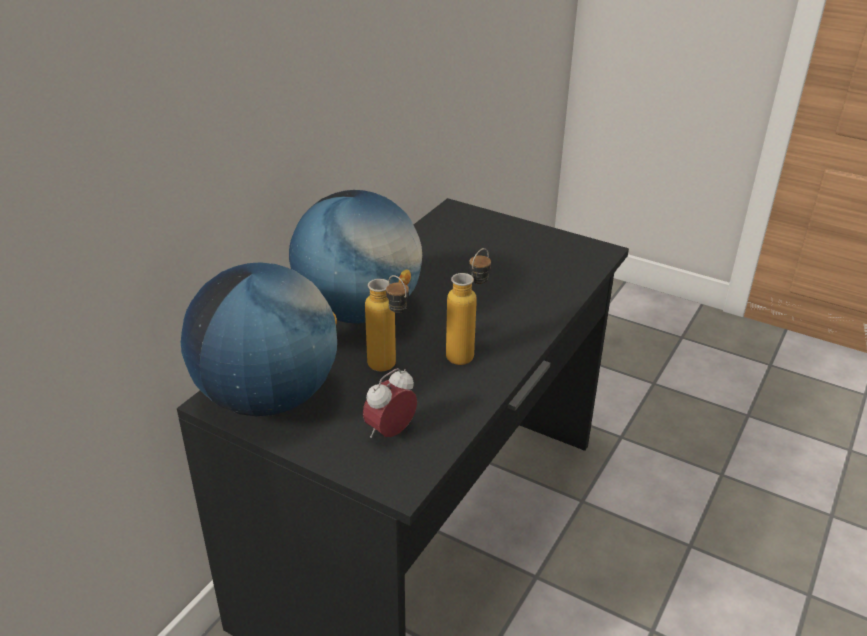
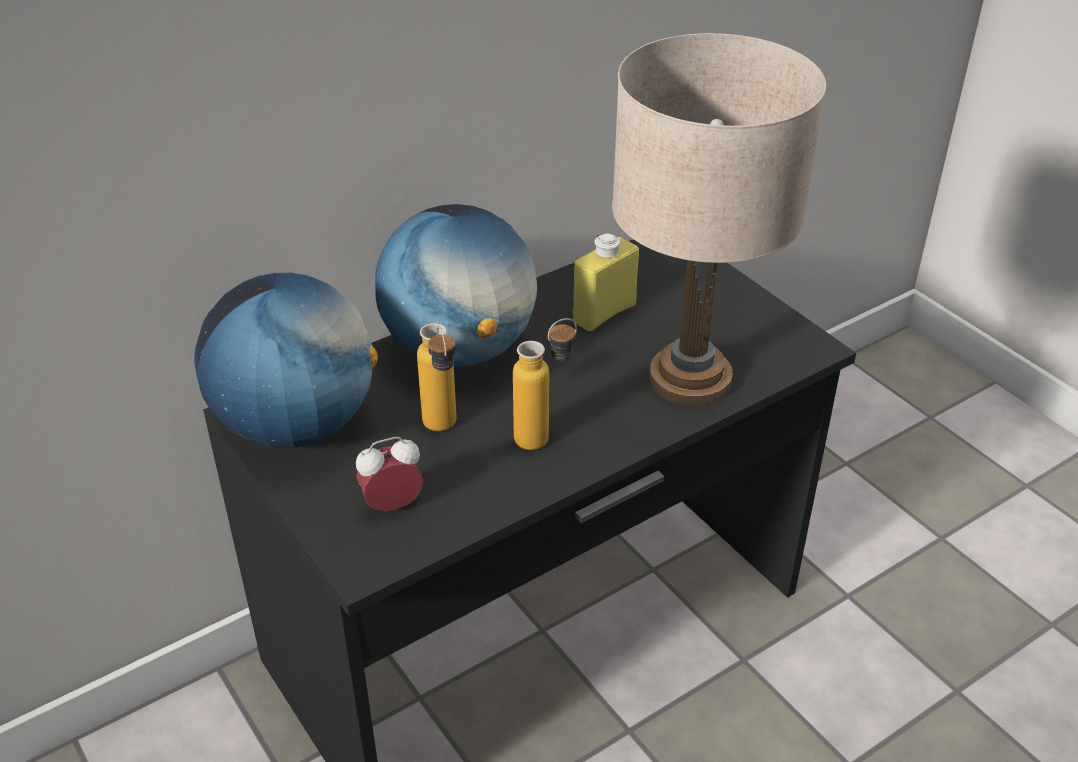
camera: 25 degrees right, 5 degrees up
none -> yellow bottle [573,234,639,332]
none -> beige table lamp [612,33,826,406]

